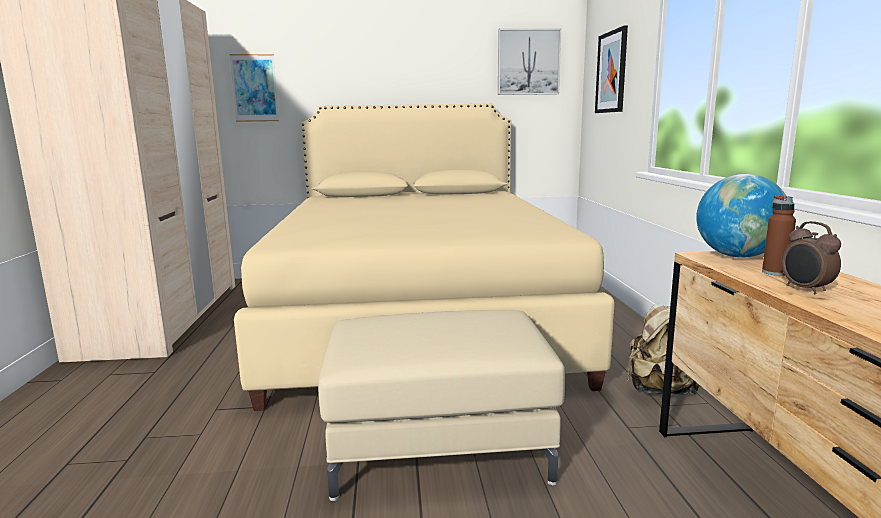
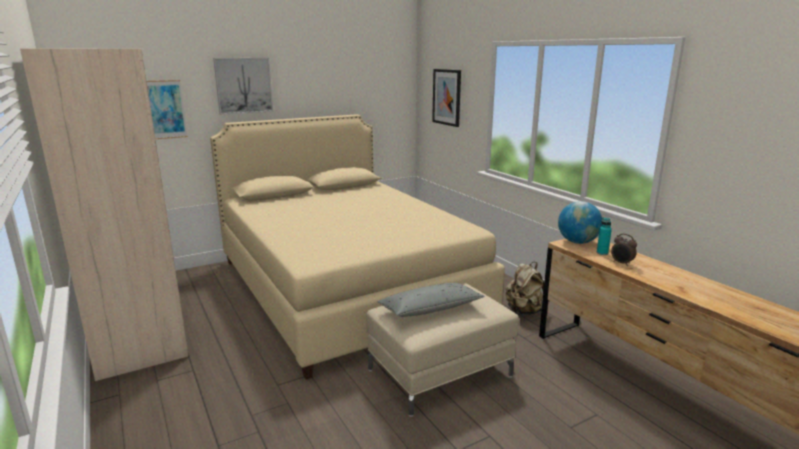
camera: 25 degrees left, 5 degrees up
picture [498,28,561,95] -> picture moved to [213,58,273,115]
brown bottle [762,195,796,276] -> turquoise bottle [597,217,612,255]
none -> grey pillow [377,283,485,317]

